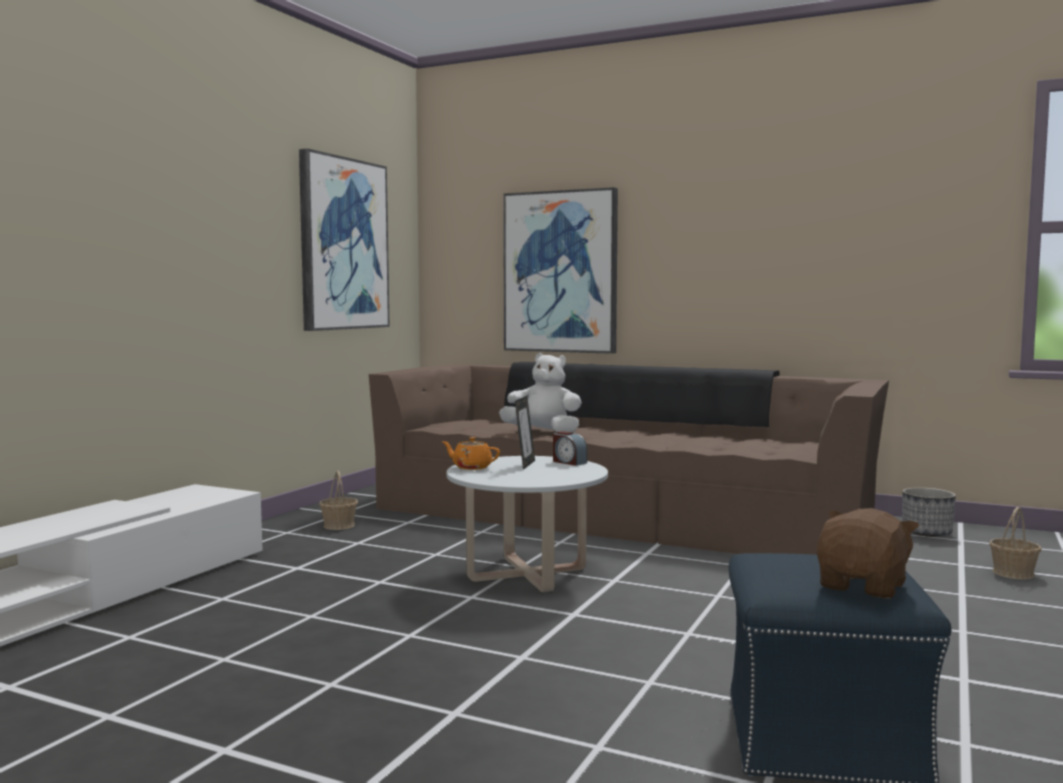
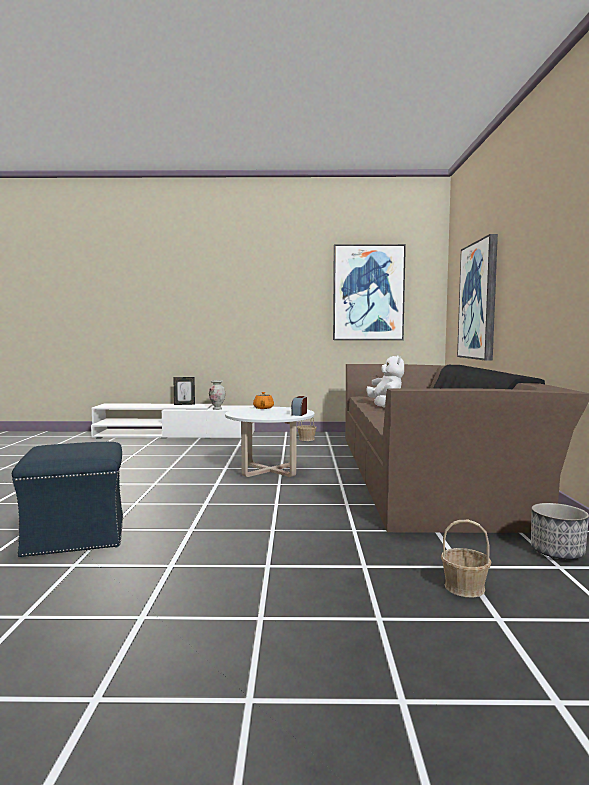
camera: 65 degrees right, 0 degrees up
picture frame [515,396,535,470] -> picture frame moved to [173,377,195,405]
brown plush toy [816,508,919,599] -> none
none -> vase [209,380,225,410]

